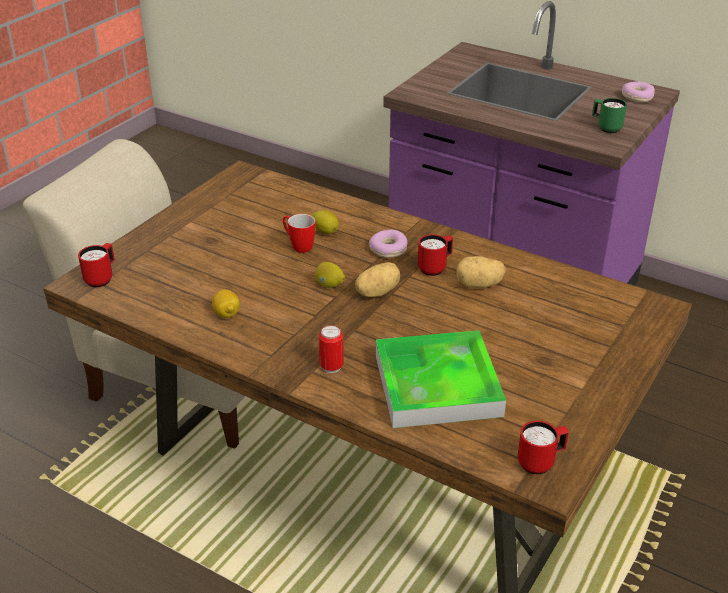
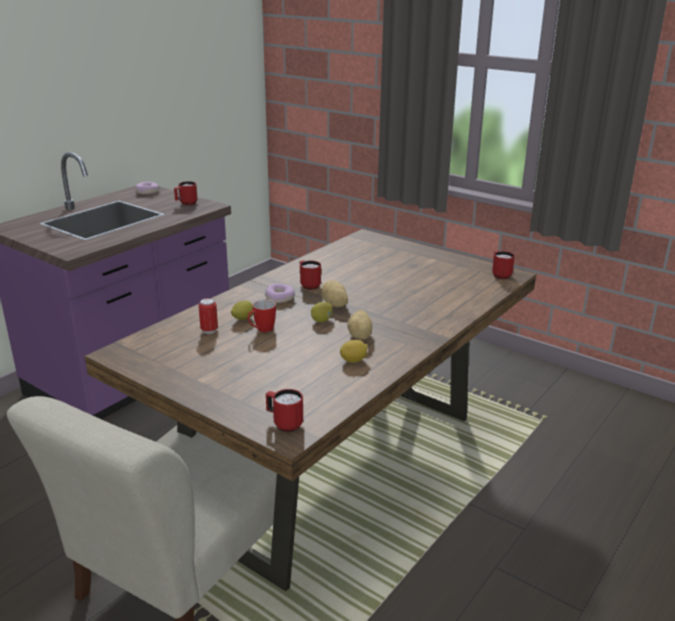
camera: 85 degrees left, 10 degrees down
can [319,325,344,373] -> can moved to [198,298,218,334]
tray [376,330,506,428] -> none
potato [456,256,506,288] -> potato moved to [347,310,372,340]
green mug [592,98,627,133] -> red mug [174,181,197,205]

